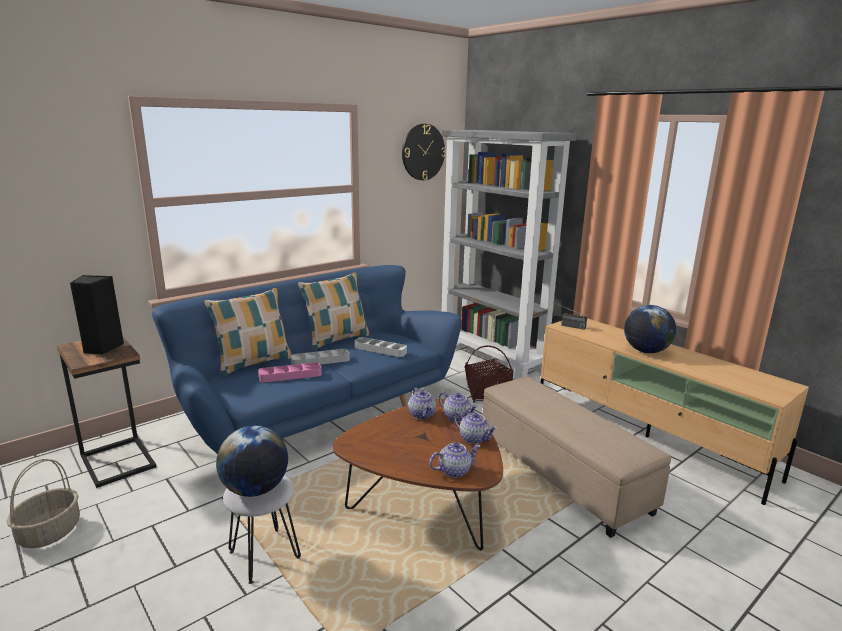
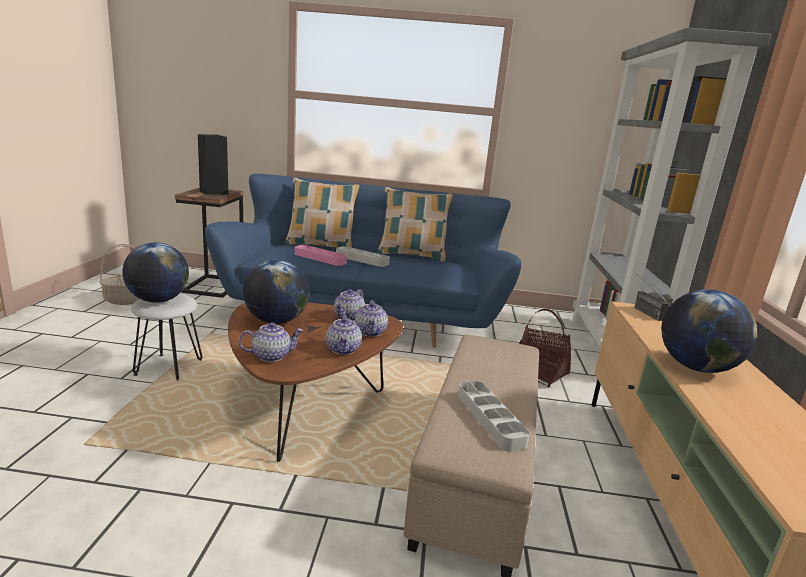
camera: 45 degrees right, 0 degrees up
grey tray [355,337,407,357] -> grey tray moved to [458,381,530,451]
wall clock [402,124,446,180] -> none
teapot [429,442,481,478] -> teapot turned 45 degrees counterclockwise [238,322,303,362]
none -> globe [243,259,310,324]

